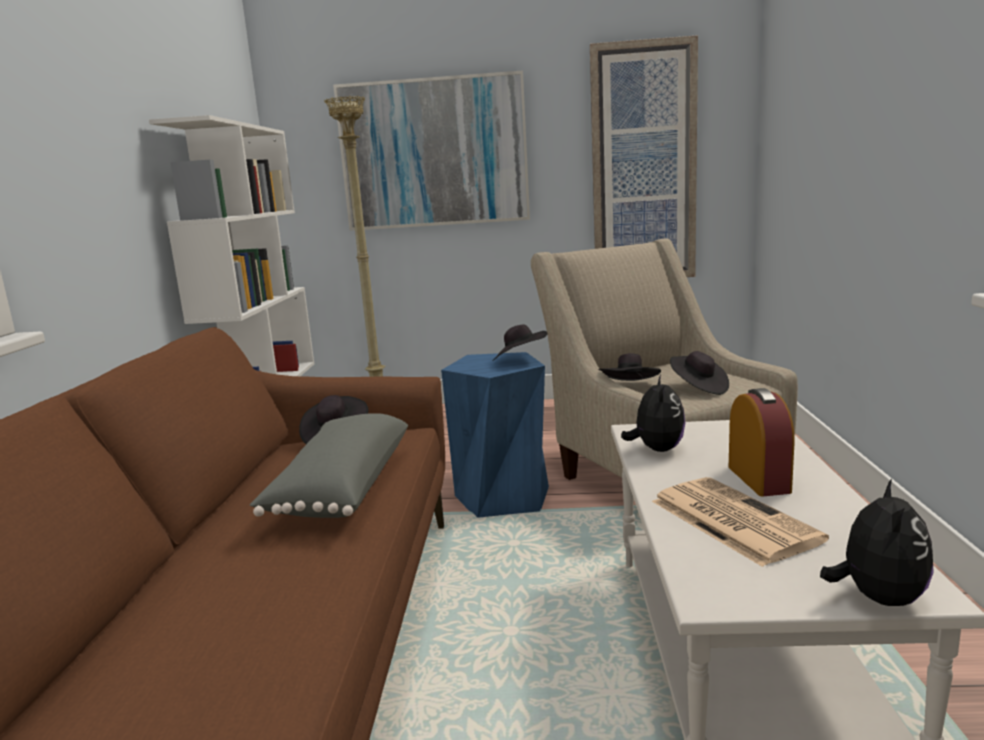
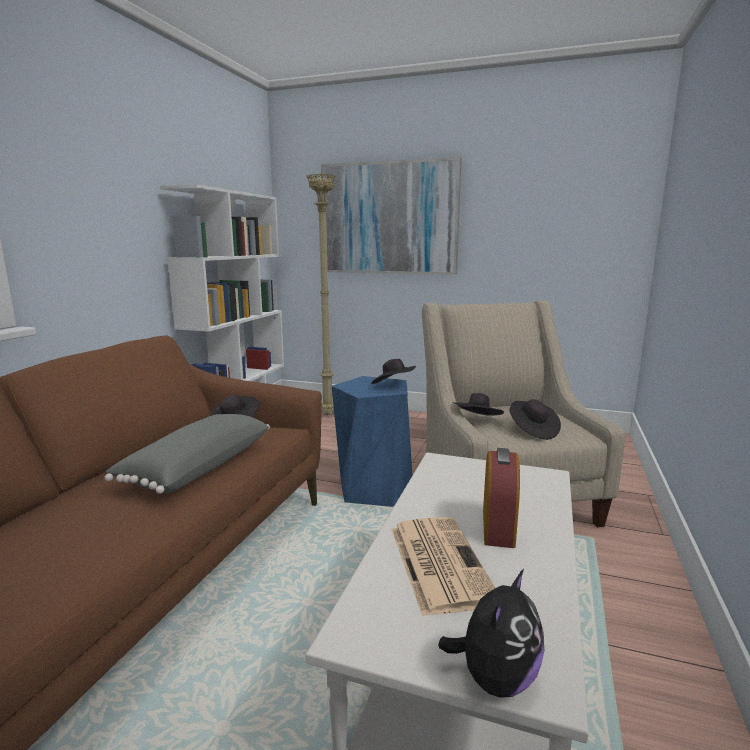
camera: 15 degrees right, 0 degrees up
picture [590,35,698,277] -> none
plush toy [621,375,685,452] -> none

